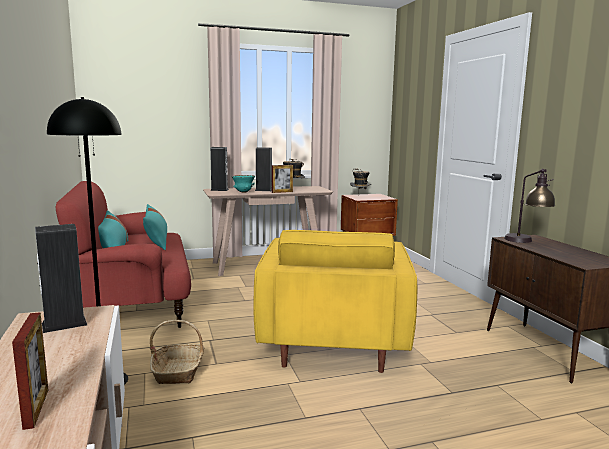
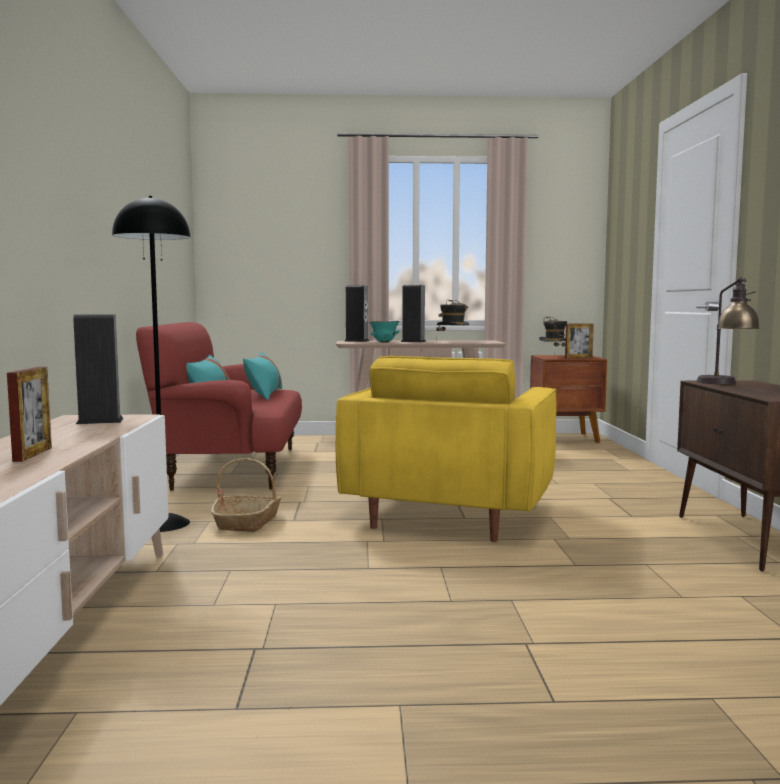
camera: 15 degrees right, 5 degrees down
picture frame [272,165,293,193] -> picture frame moved to [565,324,594,359]

